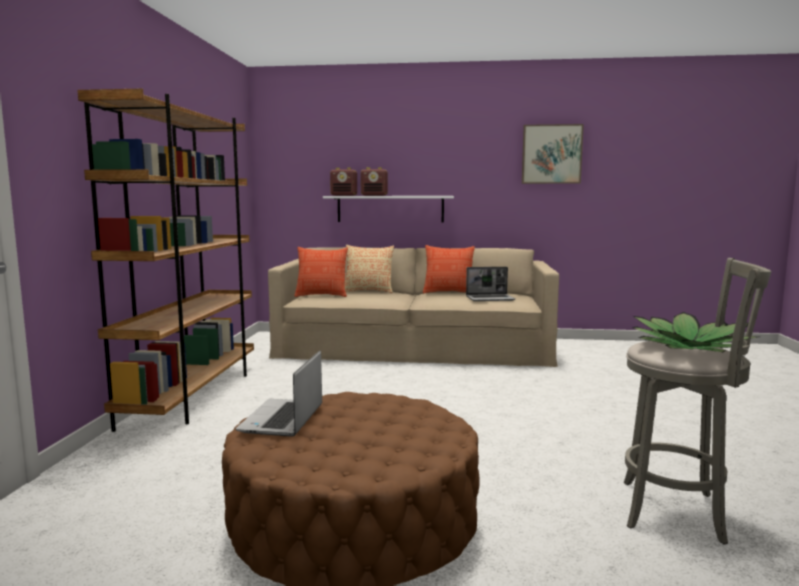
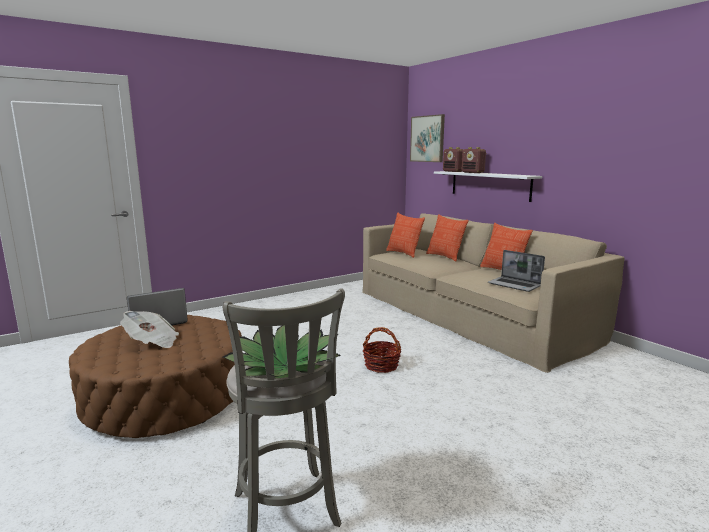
camera: 50 degrees right, 5 degrees up
brown bookcase [77,89,254,432] -> none
beige pillow [345,245,394,293] -> orange pillow [426,214,469,262]
picture [522,124,584,184] -> picture moved to [410,114,445,162]
none -> newspaper [120,311,179,348]
none -> basket [363,327,401,373]

